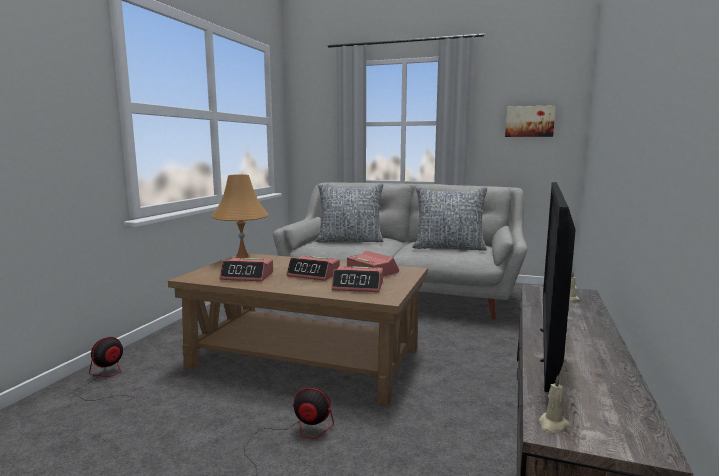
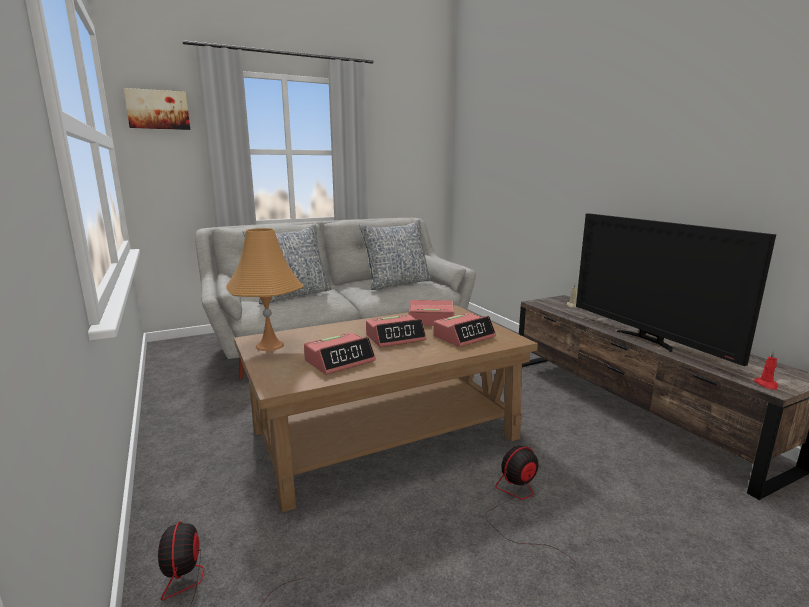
camera: 45 degrees left, 5 degrees up
picture [505,105,556,137] -> picture moved to [124,88,190,130]
beige candle [538,375,570,433] -> red candle [754,350,778,390]

